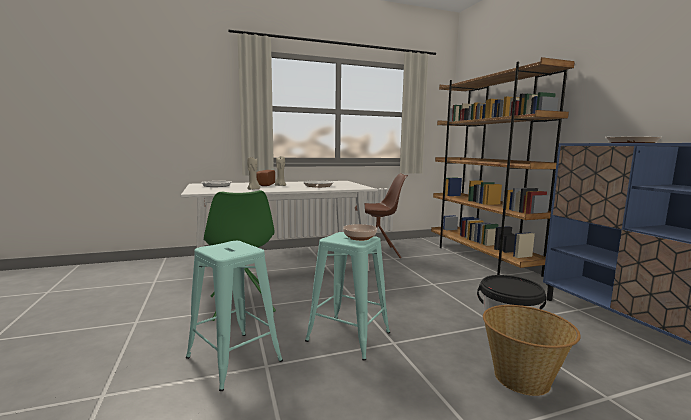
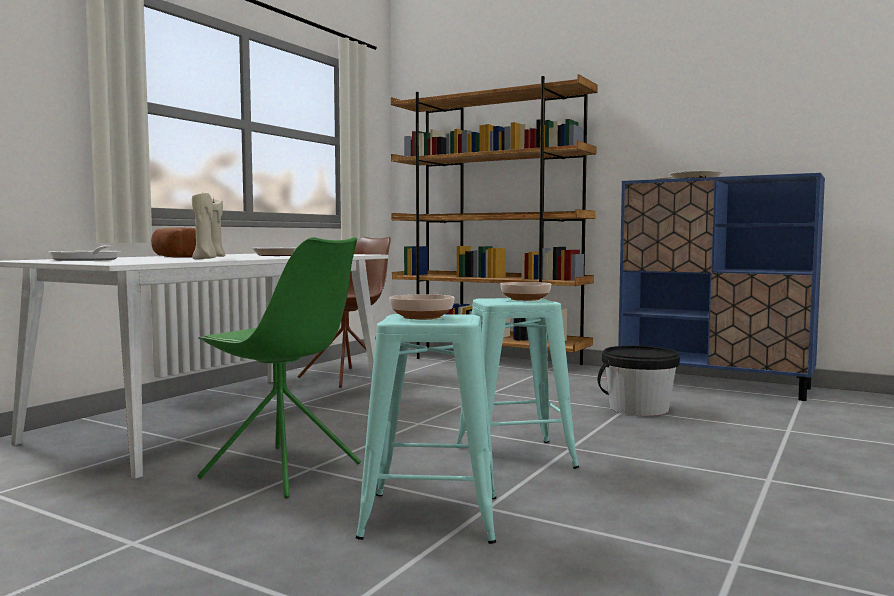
camera: 40 degrees left, 5 degrees down
basket [483,305,581,396] -> none
none -> bowl [389,294,455,319]

